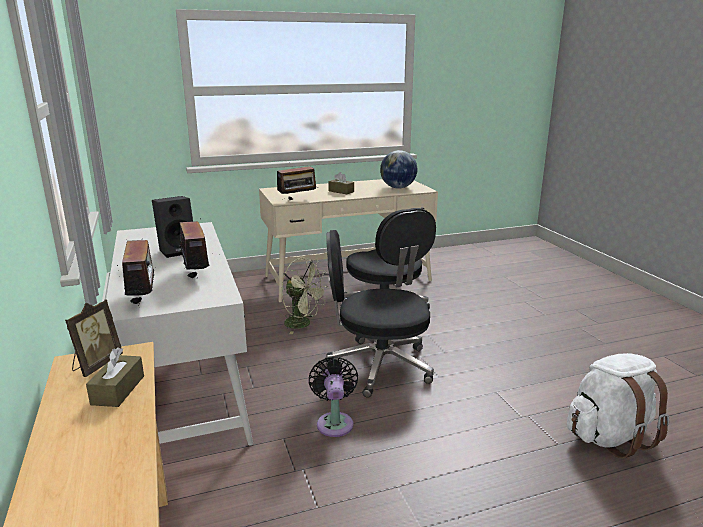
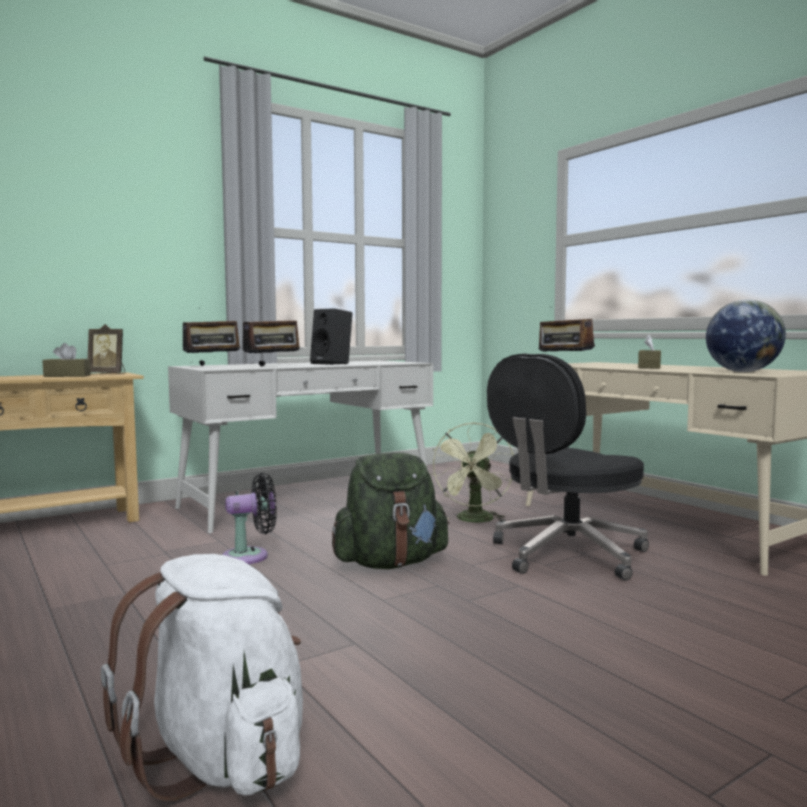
camera: 75 degrees right, 15 degrees down
black office chair [322,230,434,398] -> green backpack [332,453,450,569]

